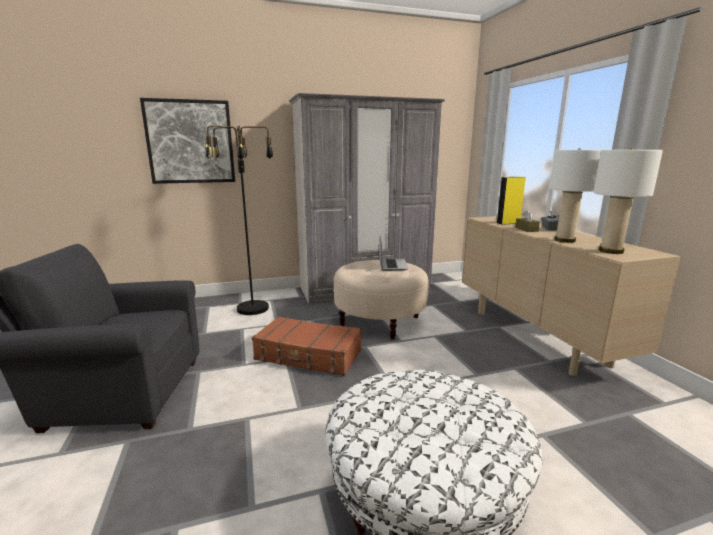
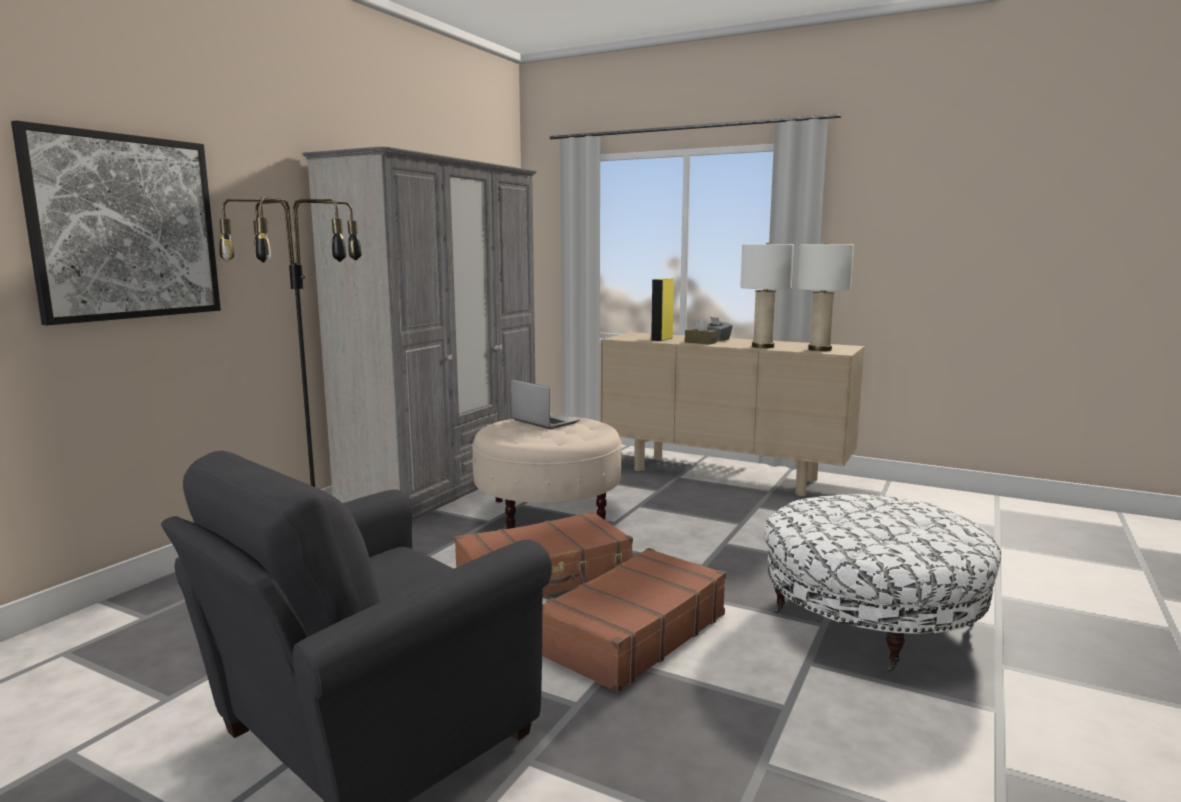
camera: 45 degrees left, 5 degrees down
none -> brown suitcase [542,548,726,692]

